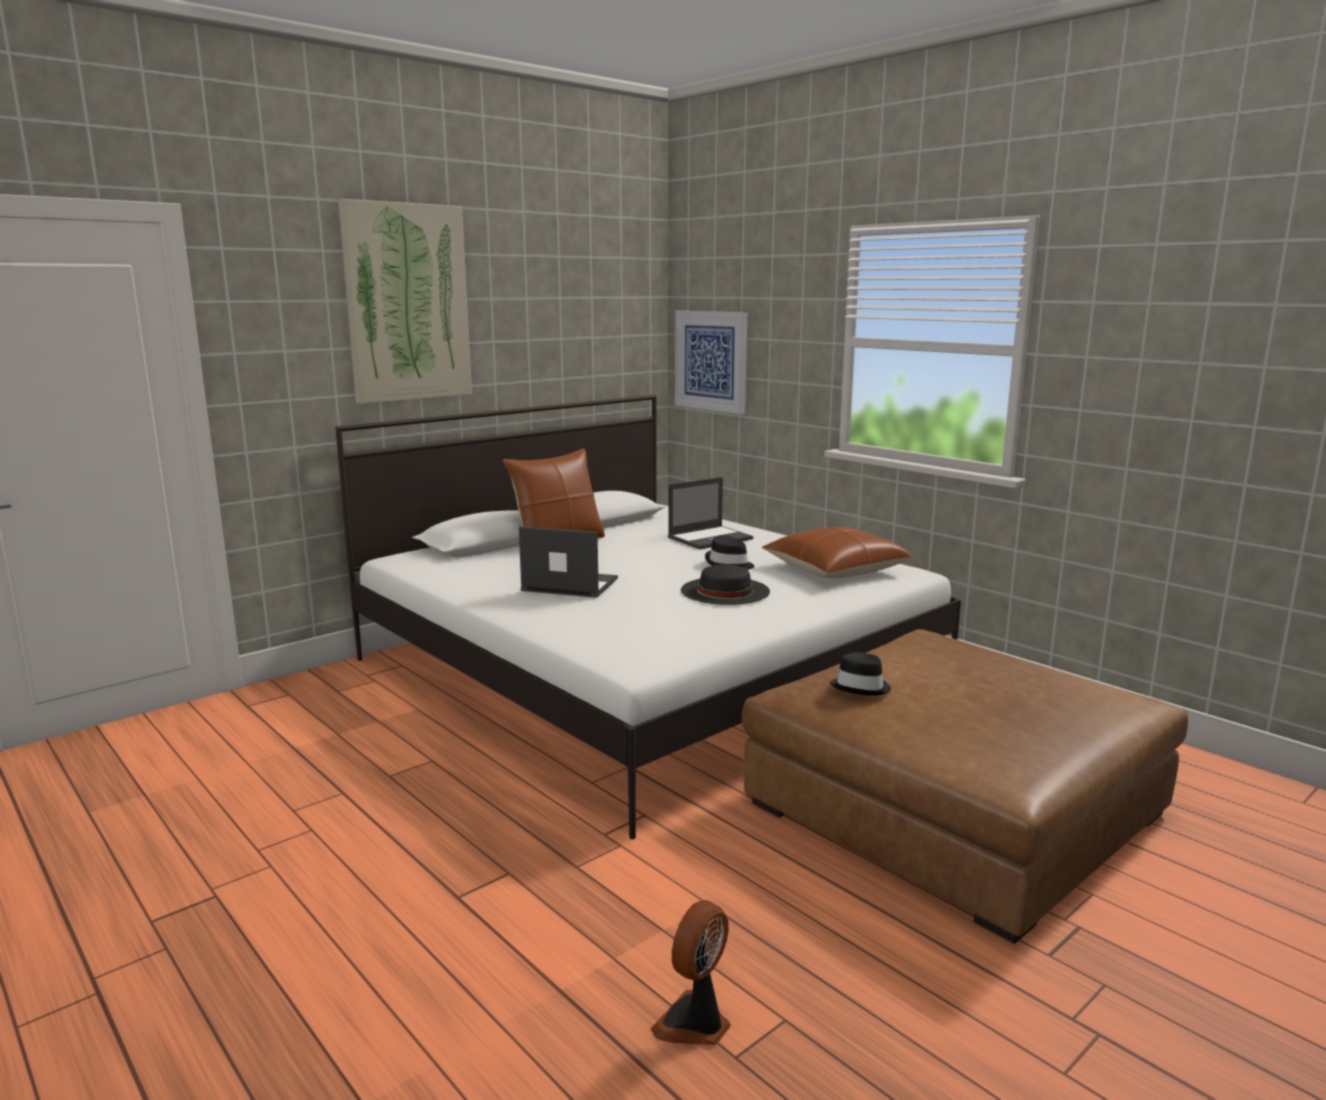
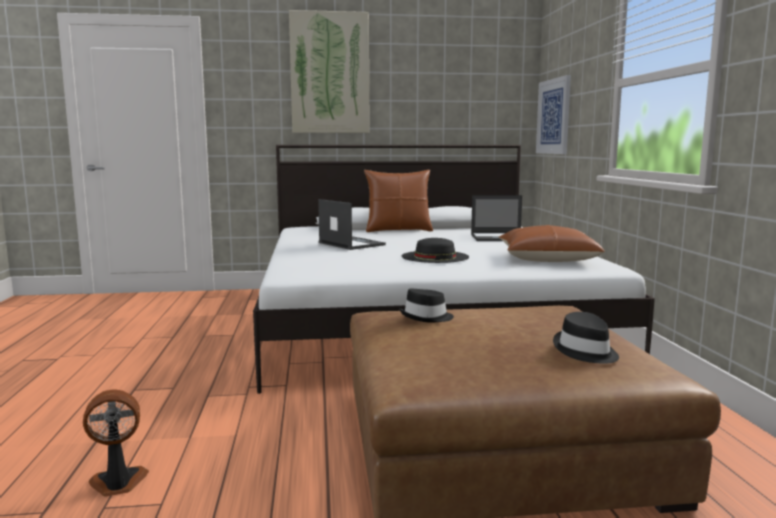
camera: 35 degrees right, 5 degrees down
black hat [705,535,755,570] -> black hat moved to [553,312,619,363]

